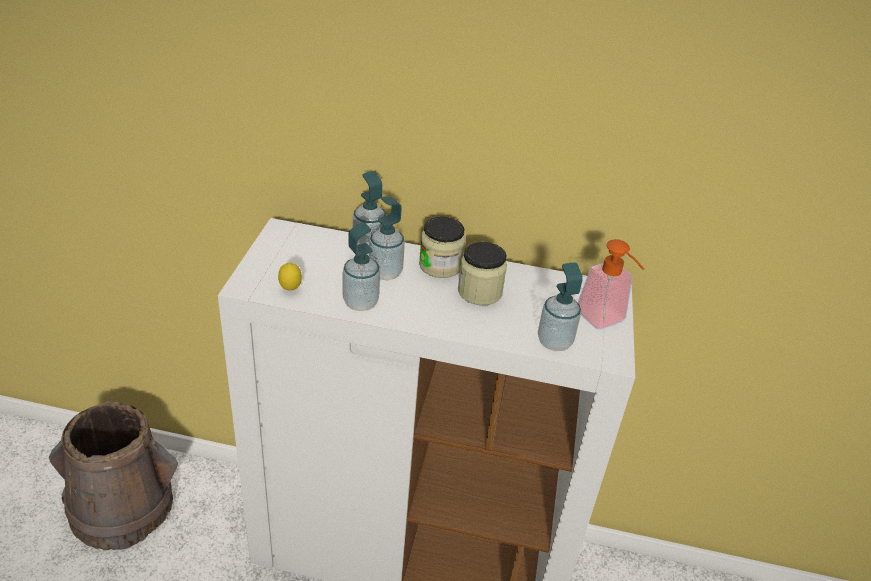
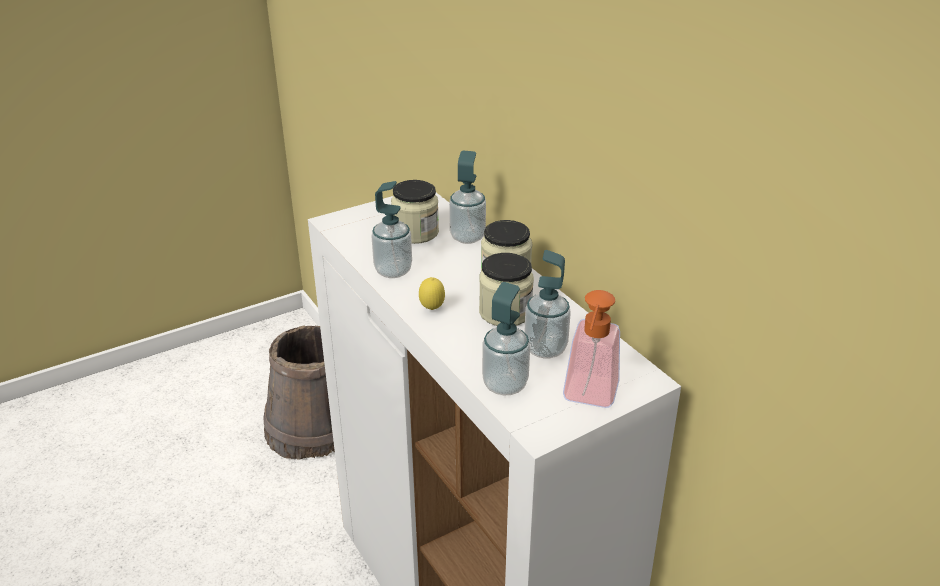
camera: 50 degrees right, 5 degrees down
lemon [278,263,302,291] -> lemon moved to [419,277,445,310]
soap dispenser [369,197,405,280] -> soap dispenser moved to [524,250,571,358]
none -> jar [391,180,439,244]

